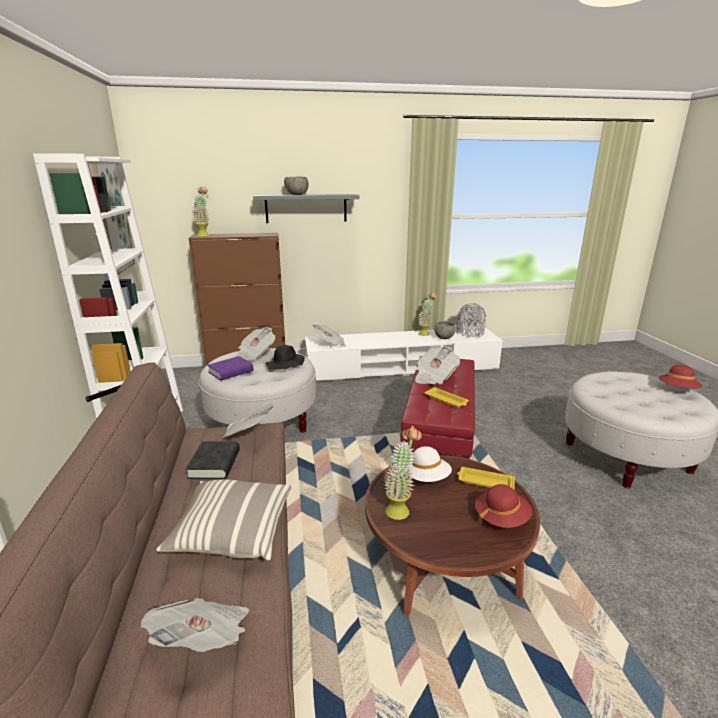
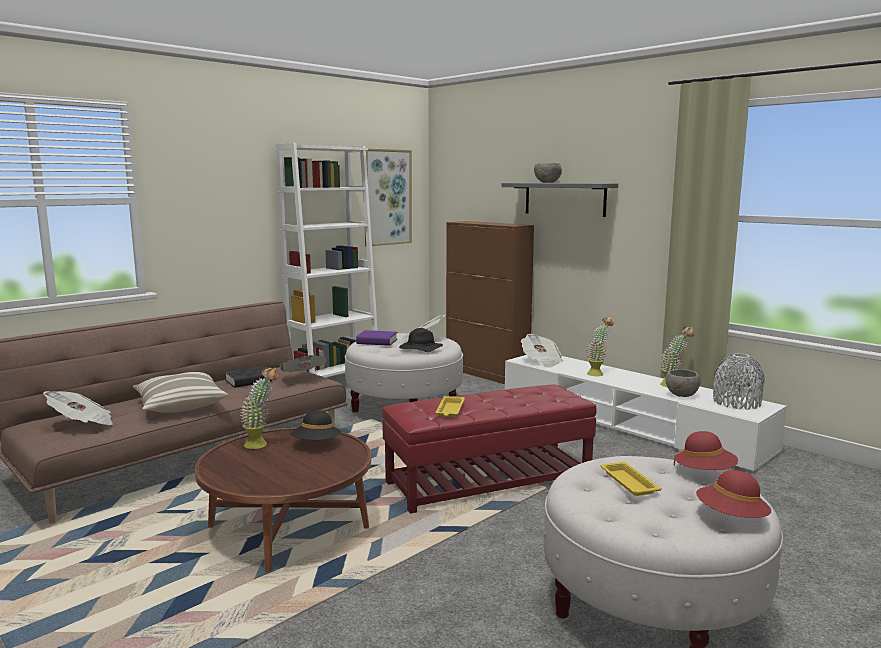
camera: 55 degrees right, 10 degrees down
potted plant [193,186,210,236] -> potted plant moved to [587,317,614,376]
white hat [408,446,452,482] -> black hat [291,410,341,440]
newspaper [415,346,460,384] -> none
yellow tray [457,467,515,490] -> yellow tray moved to [600,462,661,496]
red hat [475,484,532,528] -> red hat moved to [674,431,738,470]

